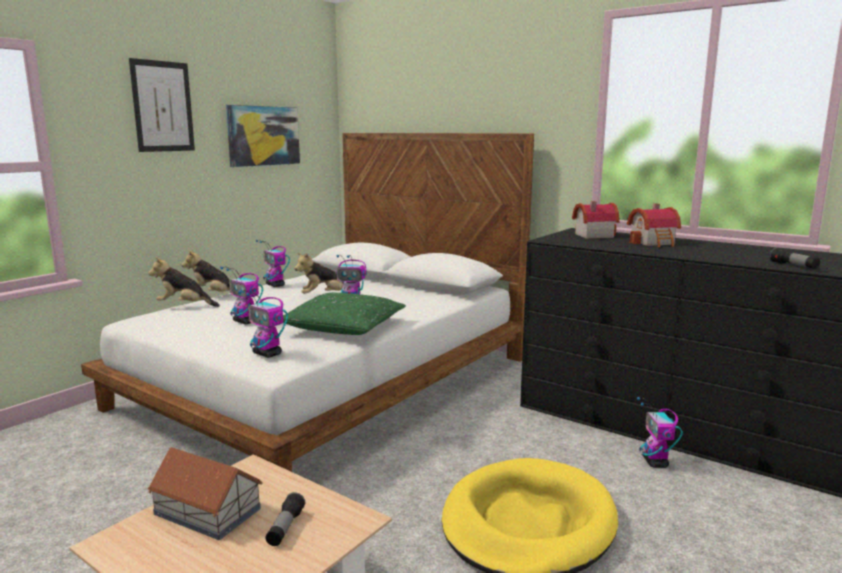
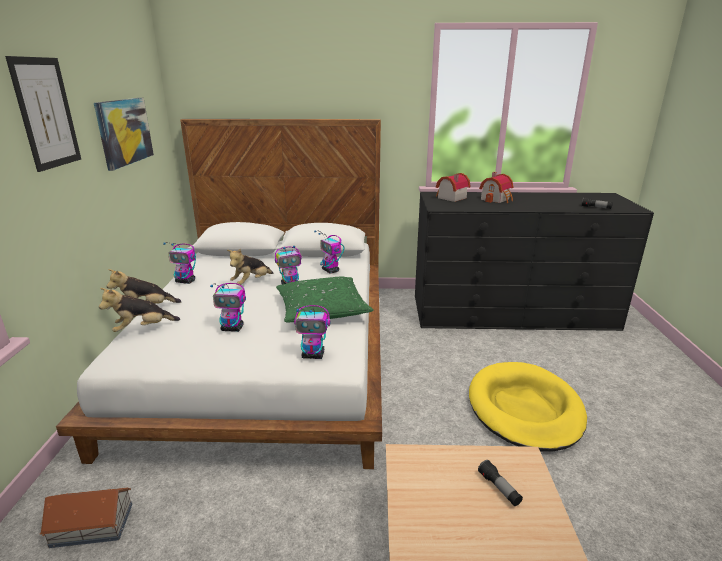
camera: 35 degrees left, 10 degrees up
toy house [147,447,263,540] -> toy house moved to [40,488,132,548]
toy robot [637,397,683,468] -> toy robot moved to [314,231,344,274]

